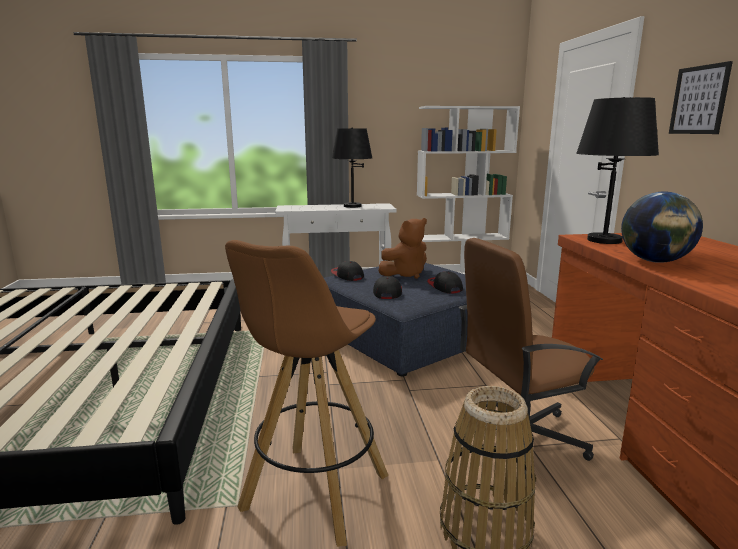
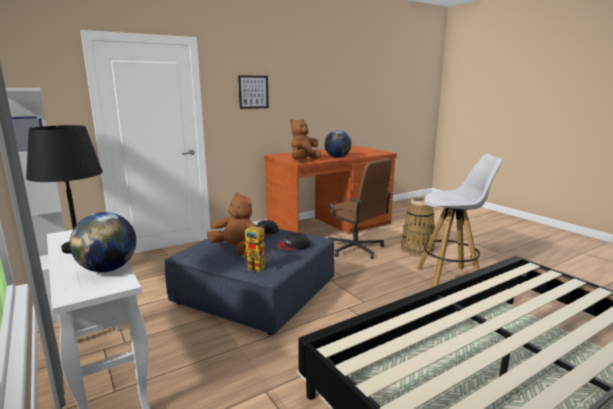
camera: 115 degrees left, 0 degrees up
brown stool [225,240,388,547] -> white stool [417,154,502,287]
cap [331,261,364,281] -> toy robot [243,226,274,272]
black table lamp [576,97,659,244] -> brown plush toy [290,119,321,159]
none -> globe [70,212,136,272]

